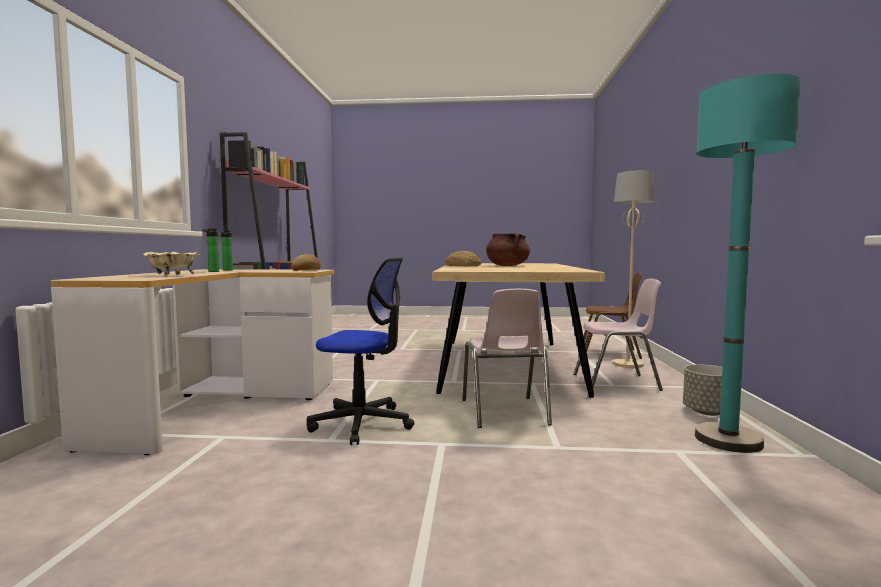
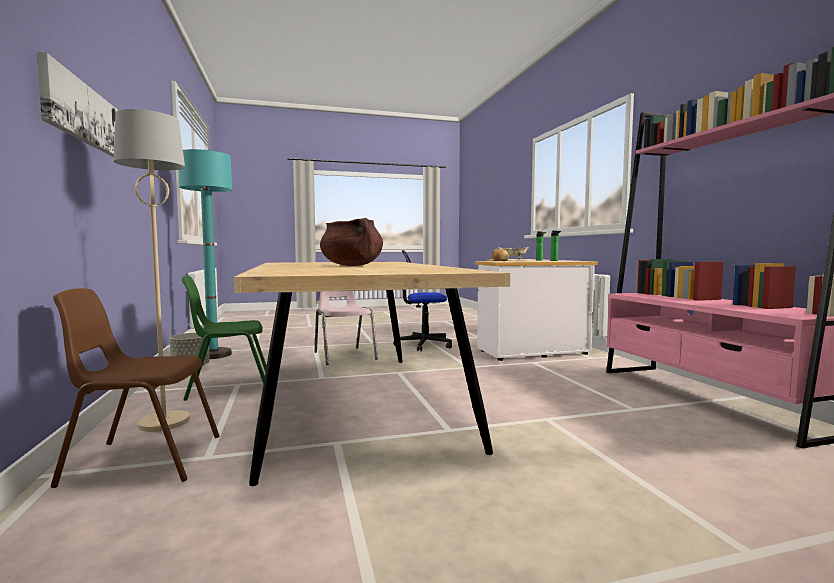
camera: 160 degrees right, 0 degrees up
bread [446,251,482,266] -> none
pink chair [574,279,663,391] -> green chair [182,275,267,401]
none -> picture [36,52,118,157]

